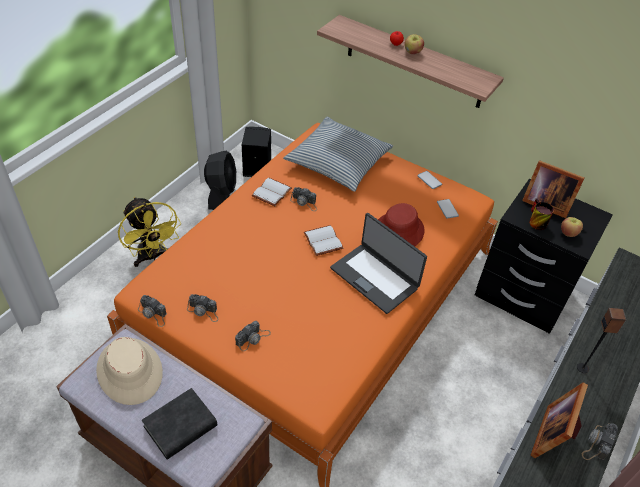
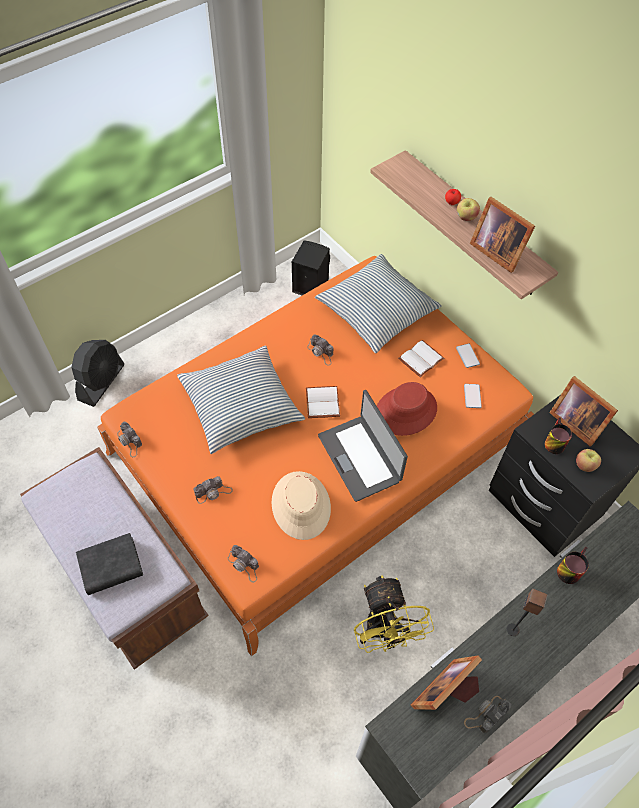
camera: 20 degrees right, 10 degrees up
beige hat [96,337,163,405] -> beige hat moved to [272,471,331,540]
yellow fan [118,197,181,267] -> yellow fan moved to [354,575,434,653]
camera [187,294,219,322] -> camera moved to [227,545,259,583]
black fan [204,151,236,210] -> black fan moved to [71,340,124,407]
white book [252,178,292,206] -> white book moved to [398,340,444,377]
none -> pillow [177,346,305,454]
none -> picture frame [470,197,535,273]
none -> mug [557,547,589,584]

